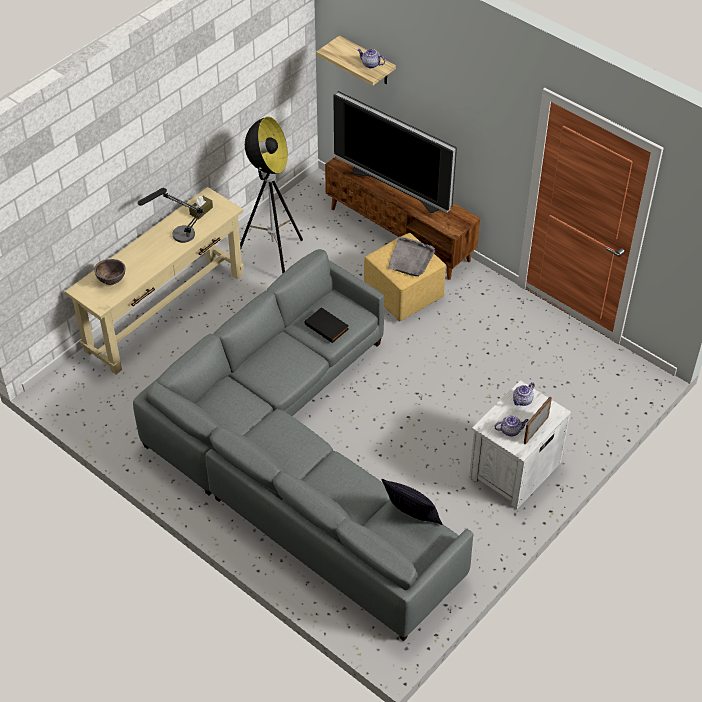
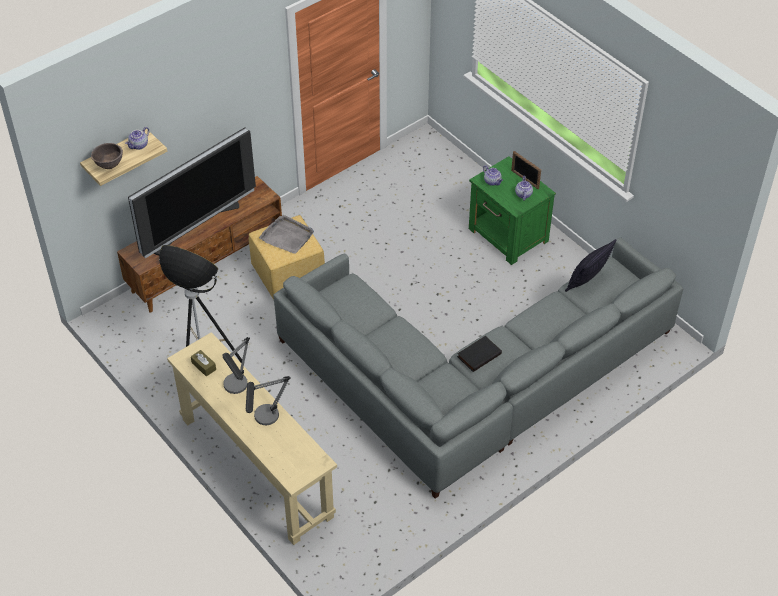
camera: 80 degrees left, 0 degrees up
brown bowl [94,259,126,285] -> brown bowl moved to [91,143,123,169]
black book [304,307,349,343] -> black book moved to [457,336,502,372]
white nightstand [469,380,571,509] -> green nightstand [469,156,556,265]
none -> table lamp [246,376,291,425]

